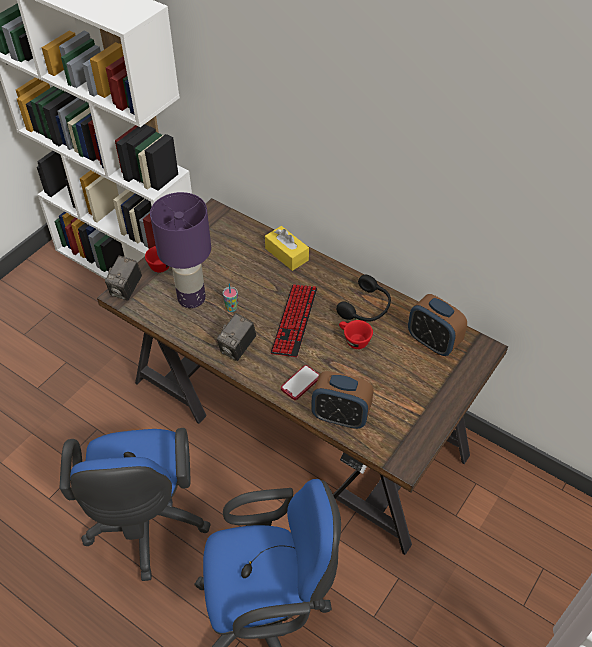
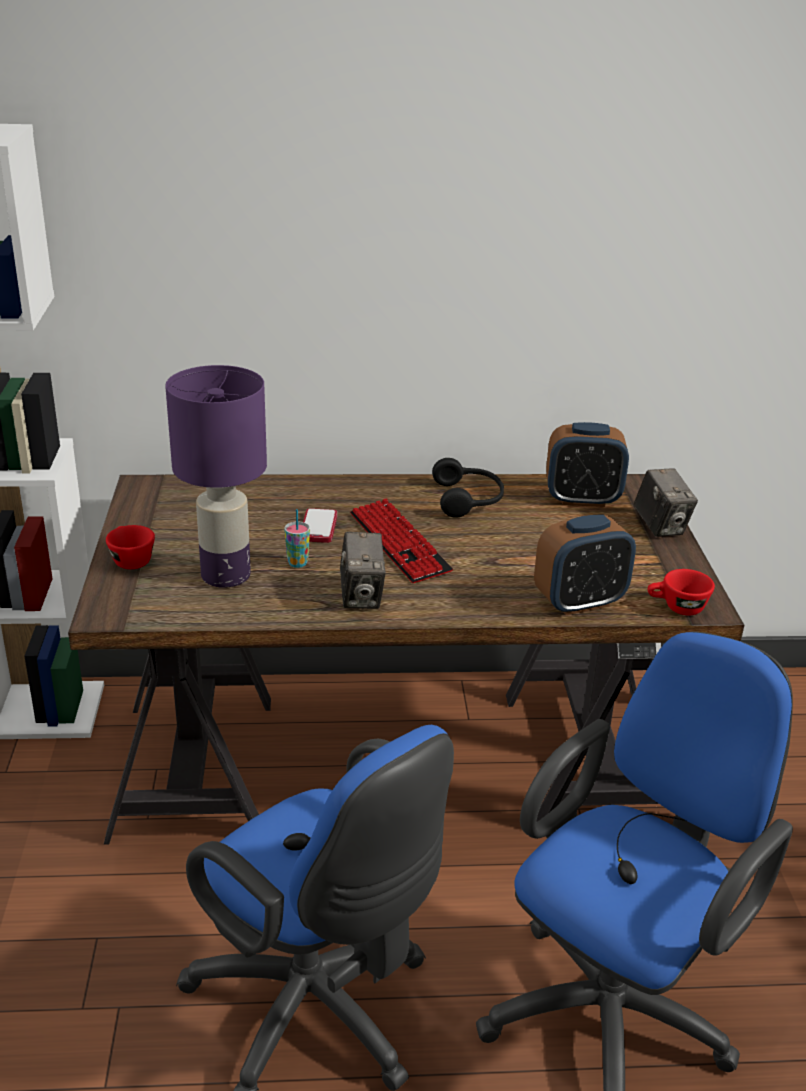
camera: 40 degrees left, 20 degrees down
camera [105,256,142,301] -> camera moved to [633,468,698,537]
yellow tissue box [265,226,309,271] -> none
phone [281,365,320,400] -> phone moved to [303,508,337,543]
red cup [339,320,373,349] -> red cup moved to [648,569,715,615]

